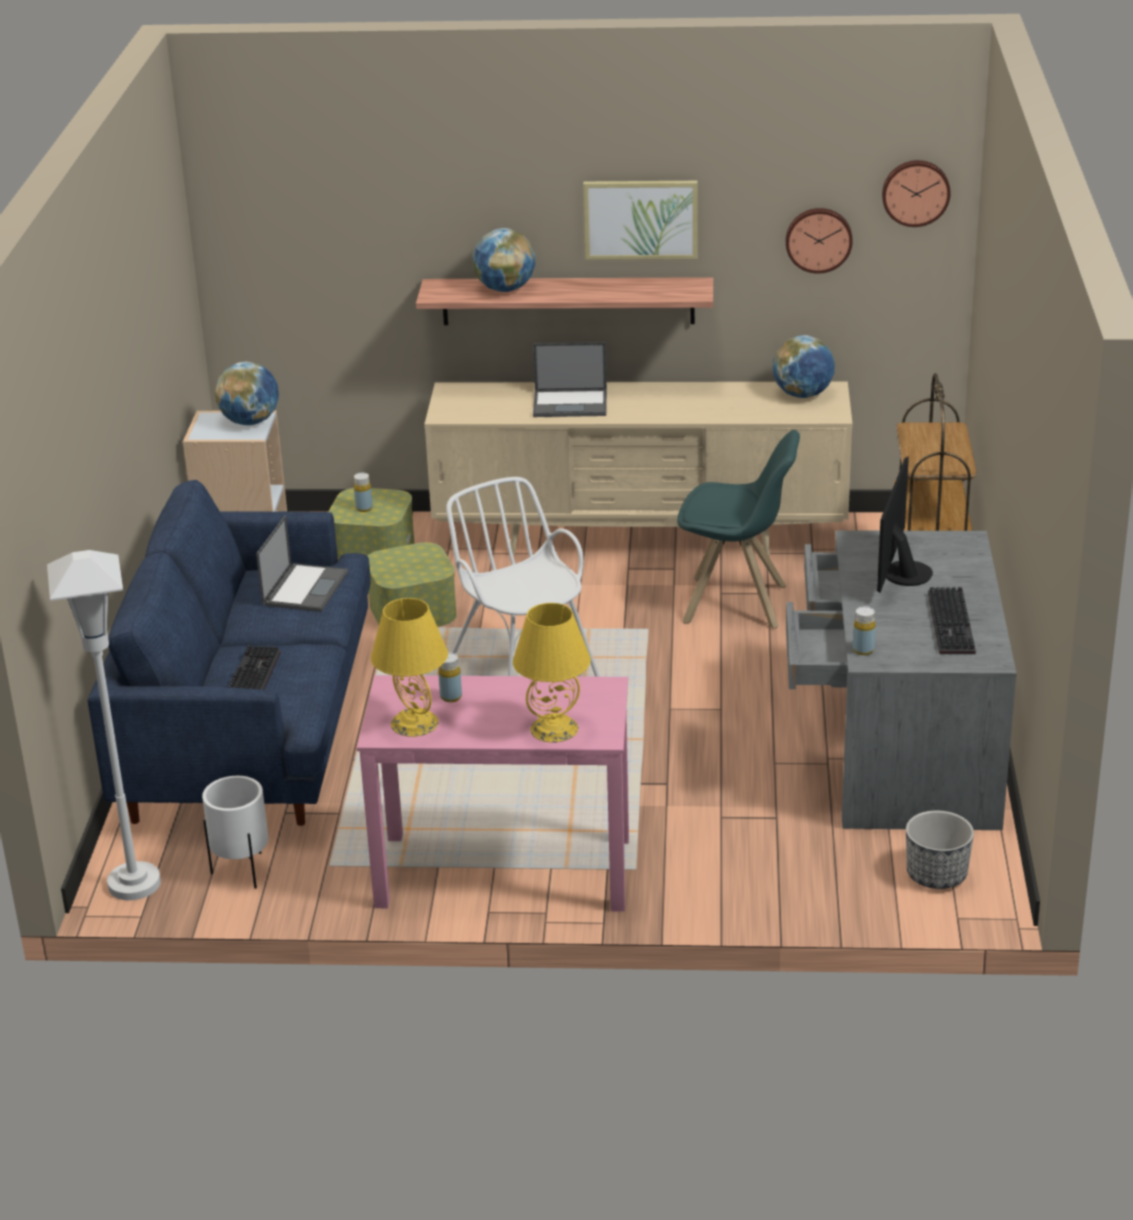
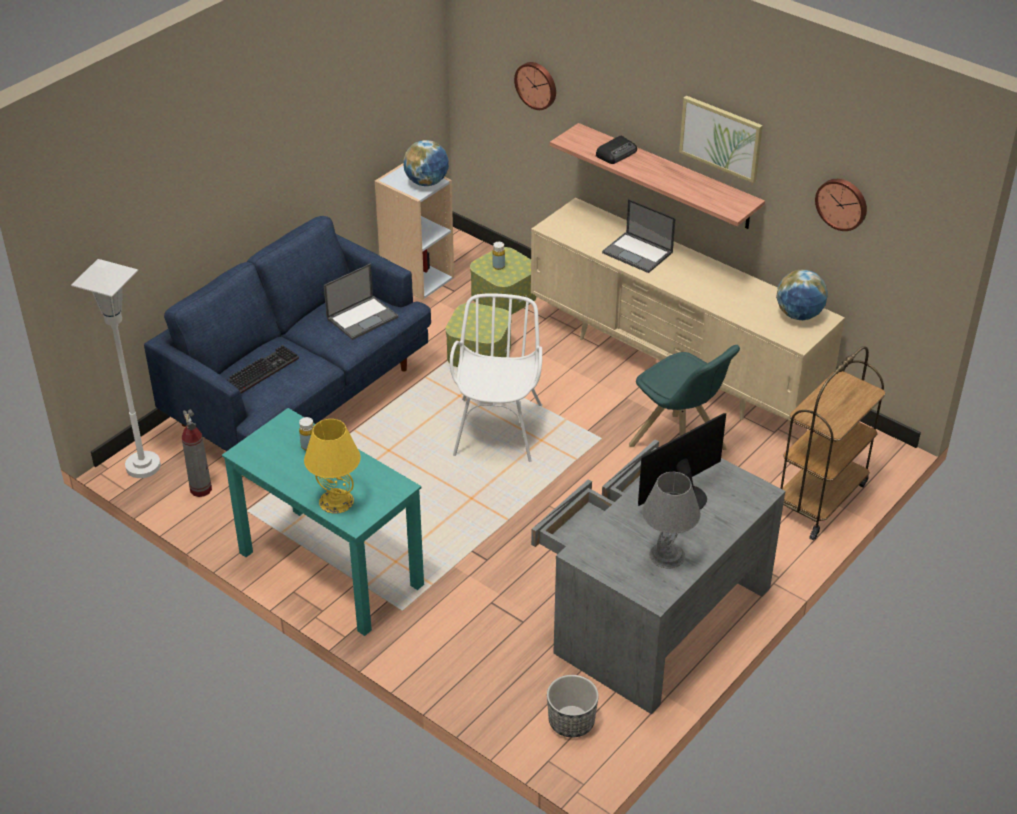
camera: 35 degrees right, 10 degrees up
white planter [202,776,268,889] -> fire extinguisher [182,409,212,497]
pink desk [357,675,629,912] -> turquoise desk [222,408,424,636]
yellow table lamp [371,598,448,737] -> none
globe [473,228,535,292] -> radio [596,136,637,164]
yellow bottle [853,606,876,655] -> none
wall clock [882,160,951,227] -> wall clock moved to [514,62,556,110]
keyboard [928,587,976,654] -> grey table lamp [642,472,701,568]

